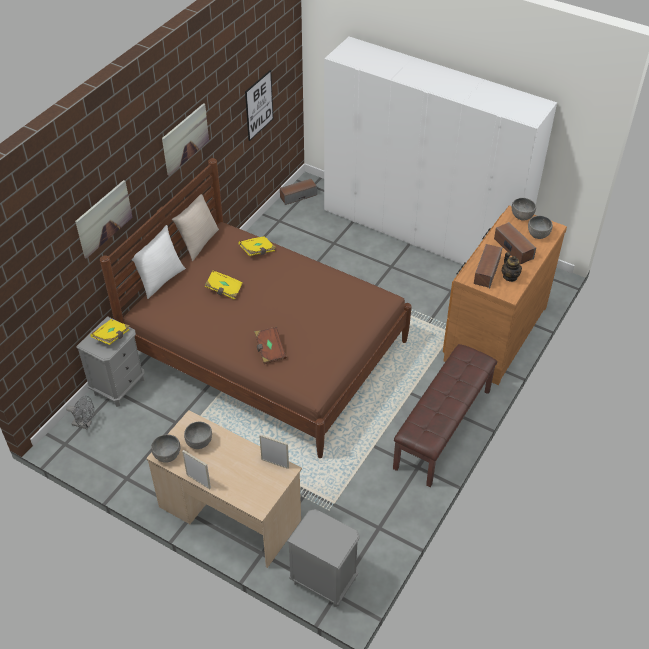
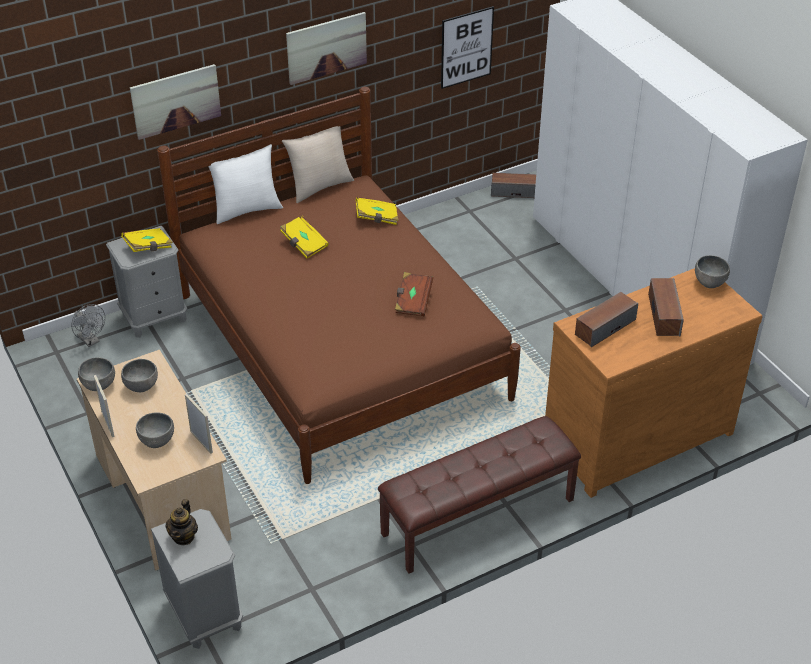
camera: 30 degrees right, 5 degrees down
brown book [255,327,286,364] -> brown book moved to [395,272,433,316]
teapot [502,252,522,282] -> teapot moved to [166,499,198,545]
grey bowl [528,216,553,239] -> grey bowl moved to [136,412,174,448]

